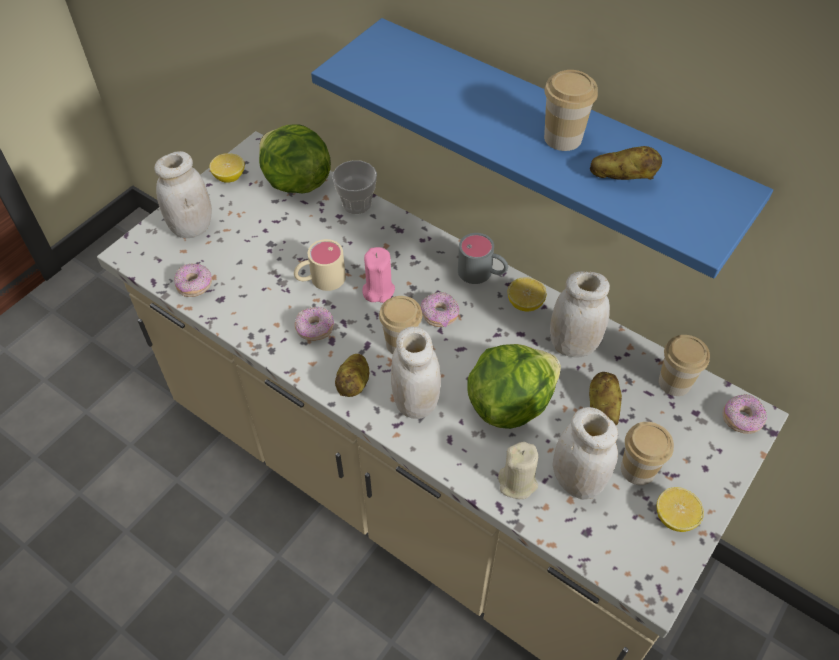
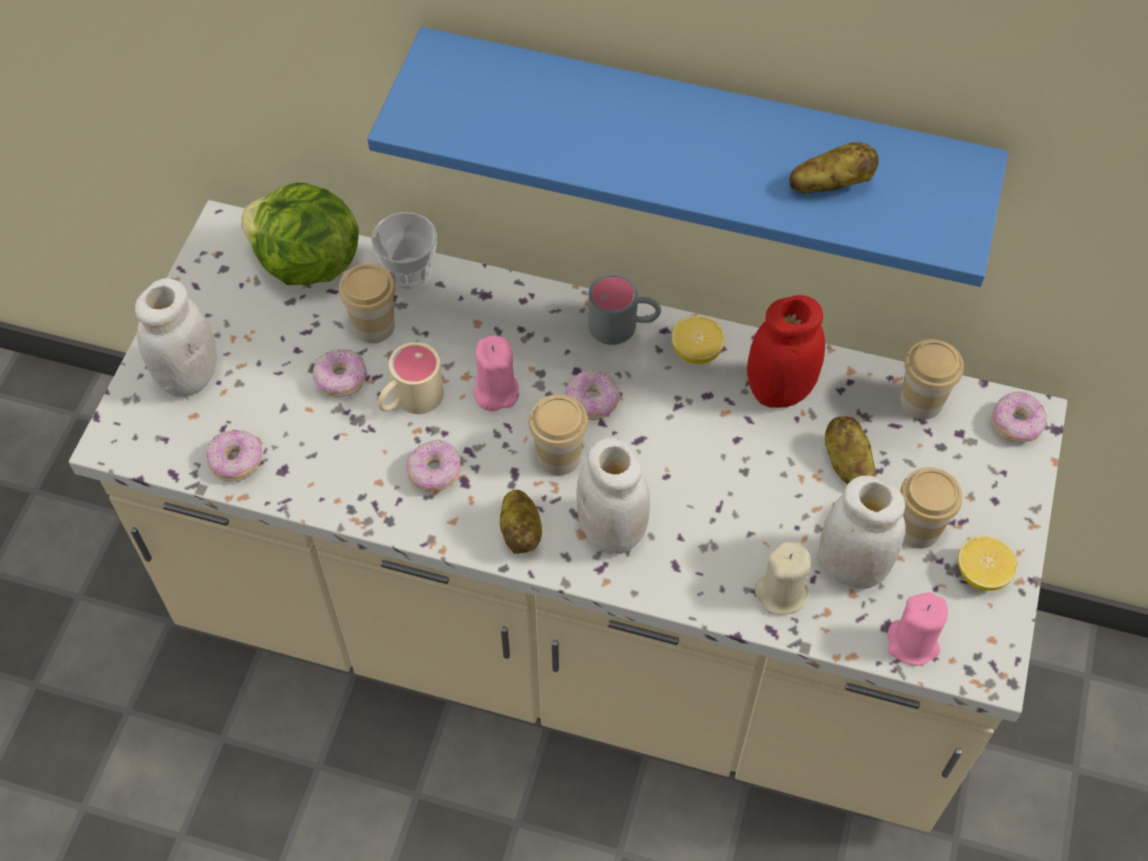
camera: 20 degrees left, 5 degrees up
lemon [210,153,245,183] -> none
lettuce [467,344,561,429] -> none
cup [544,70,598,151] -> cup moved to [339,264,396,343]
white jar [550,271,610,358] -> red jar [747,295,825,408]
none -> donut [313,349,367,397]
none -> pink candle [888,592,948,666]

